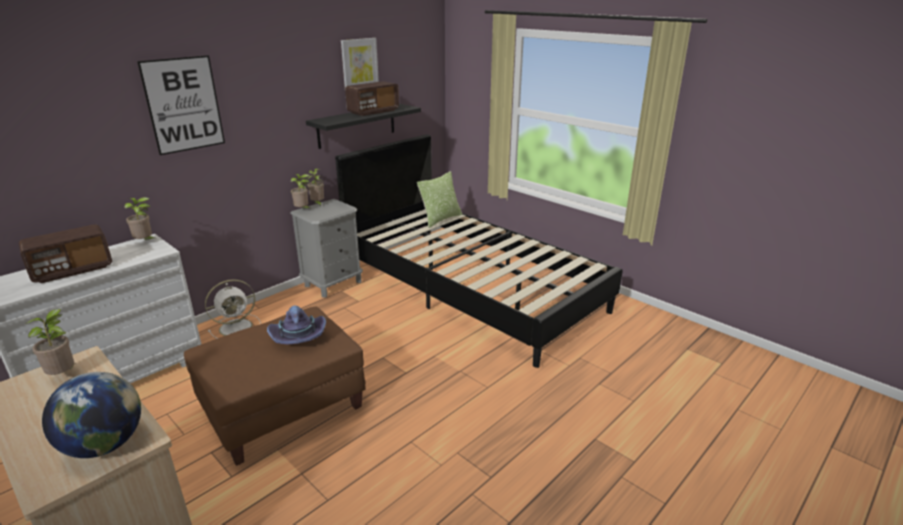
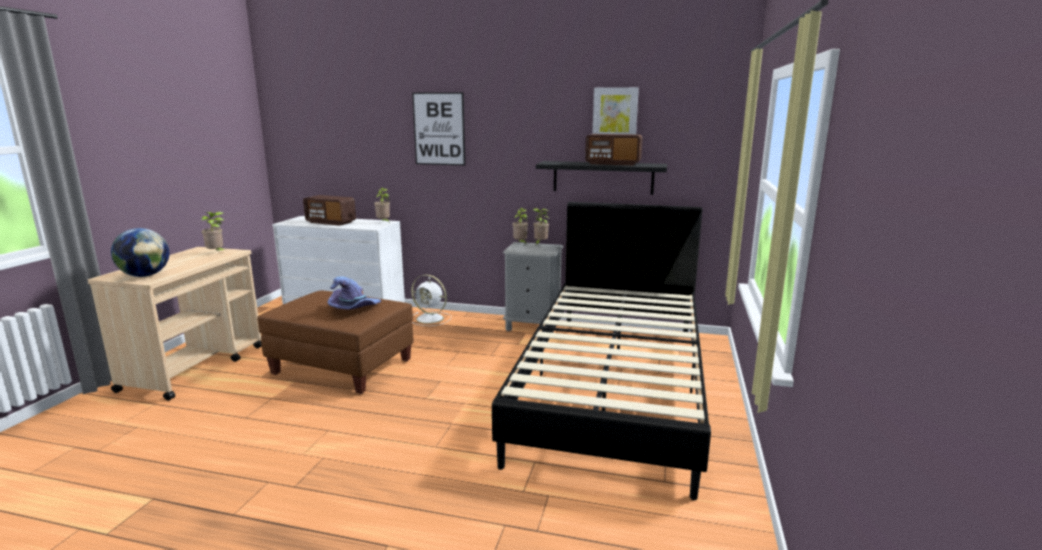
camera: 60 degrees right, 10 degrees down
pillow [417,171,462,228] -> none

